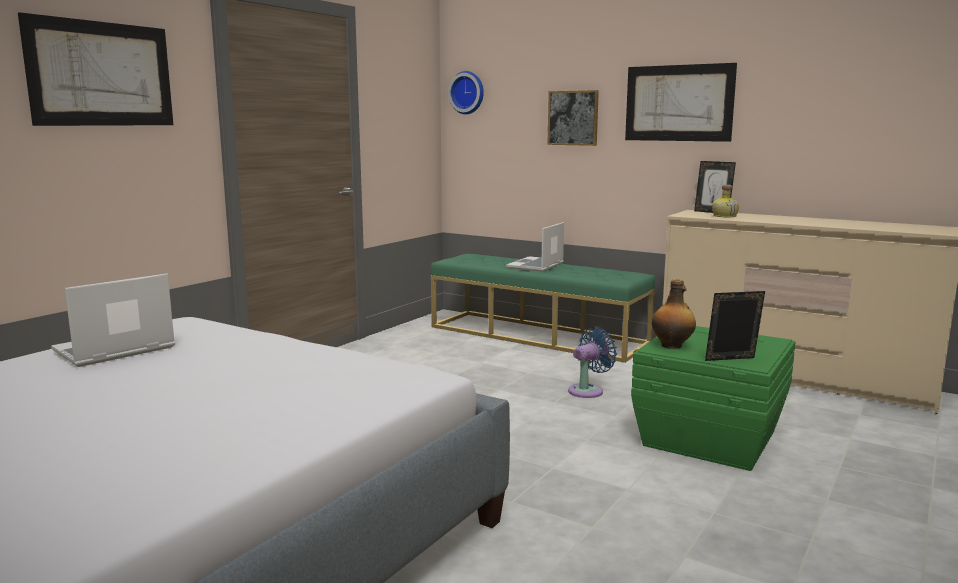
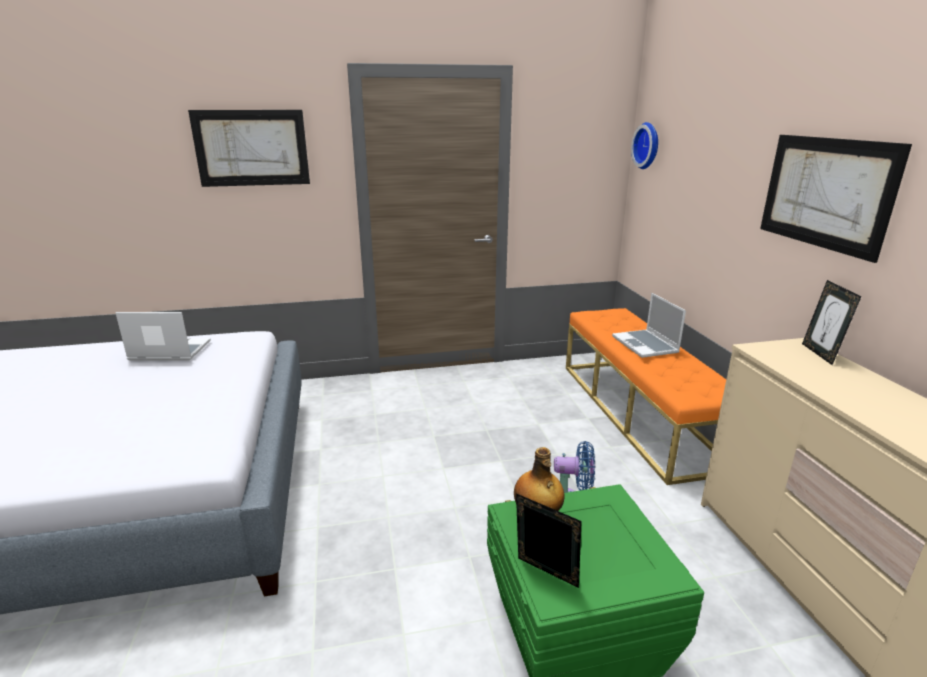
camera: 45 degrees right, 10 degrees up
green bench [431,254,655,363] -> orange bench [566,308,726,485]
laptop [506,222,564,272] -> laptop turned 90 degrees counterclockwise [612,293,686,358]
picture [548,90,599,146] -> none
bottle [712,185,739,217] -> none

